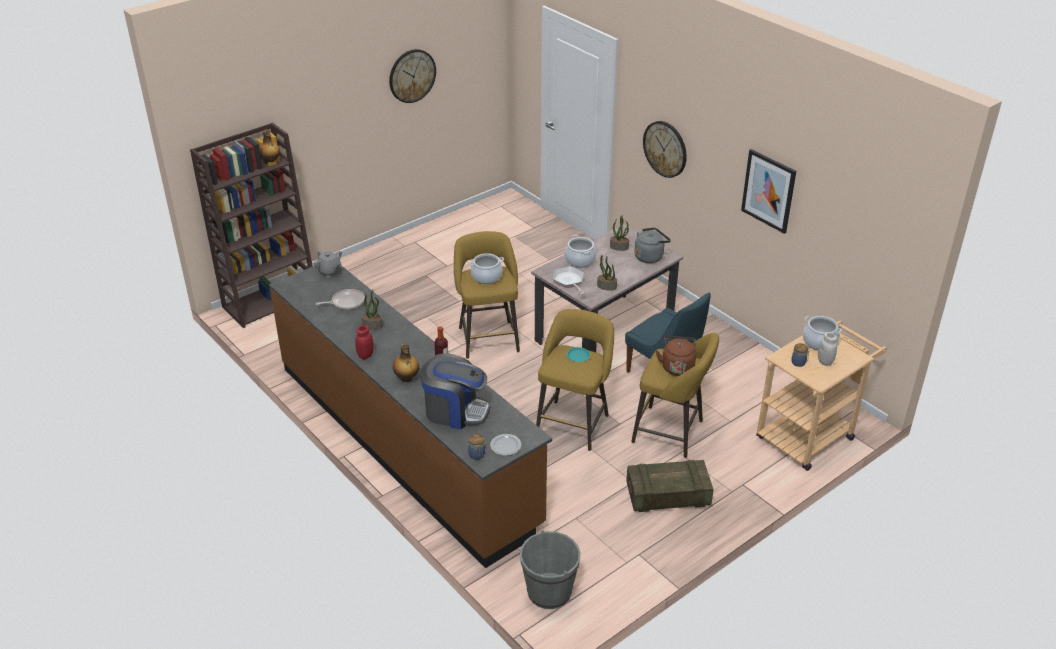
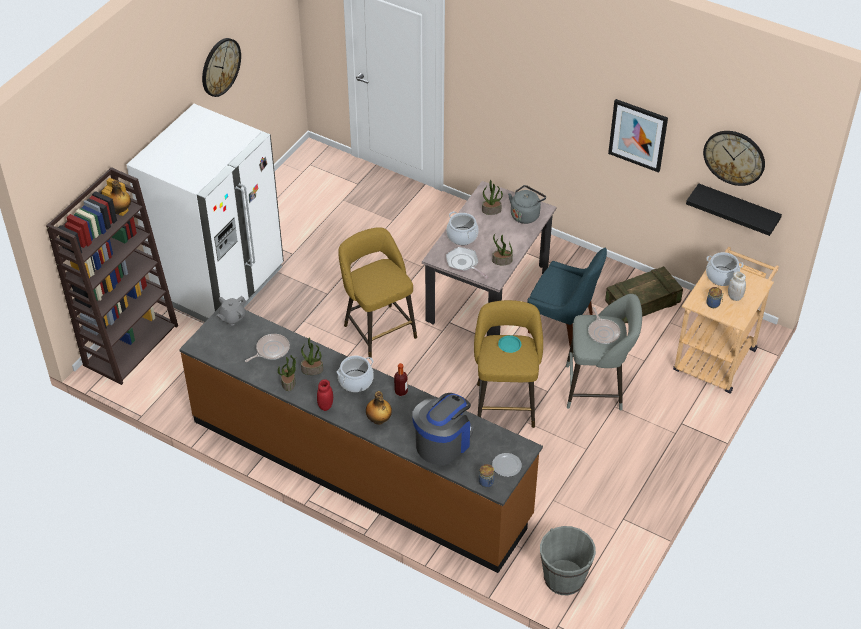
camera: 20 degrees left, 10 degrees up
grey teapot [314,250,342,277] -> grey teapot turned 105 degrees clockwise [217,296,246,326]
coffee machine [421,353,490,429] -> coffee machine turned 45 degrees counterclockwise [412,393,473,465]
cooking pot [469,253,504,284] -> cooking pot moved to [337,356,374,392]
crate [626,460,714,512] -> crate moved to [605,266,683,323]
yellow stool [631,333,719,458] -> grey stool [566,294,642,410]
wall clock [643,121,687,178] -> wall clock moved to [703,131,765,186]
brown kettle [656,336,696,376] -> frying pan [588,307,620,344]
none -> white fridge [127,104,284,322]
none -> potted plant [278,355,297,391]
none -> black shelf [686,183,782,236]

